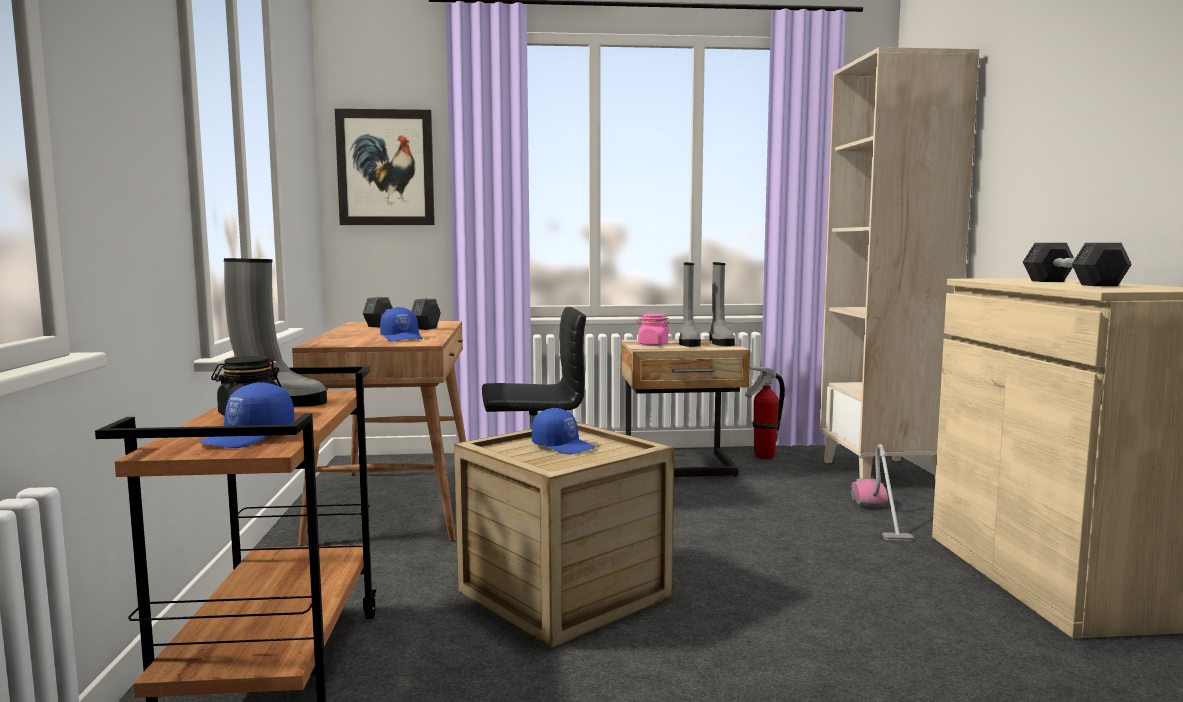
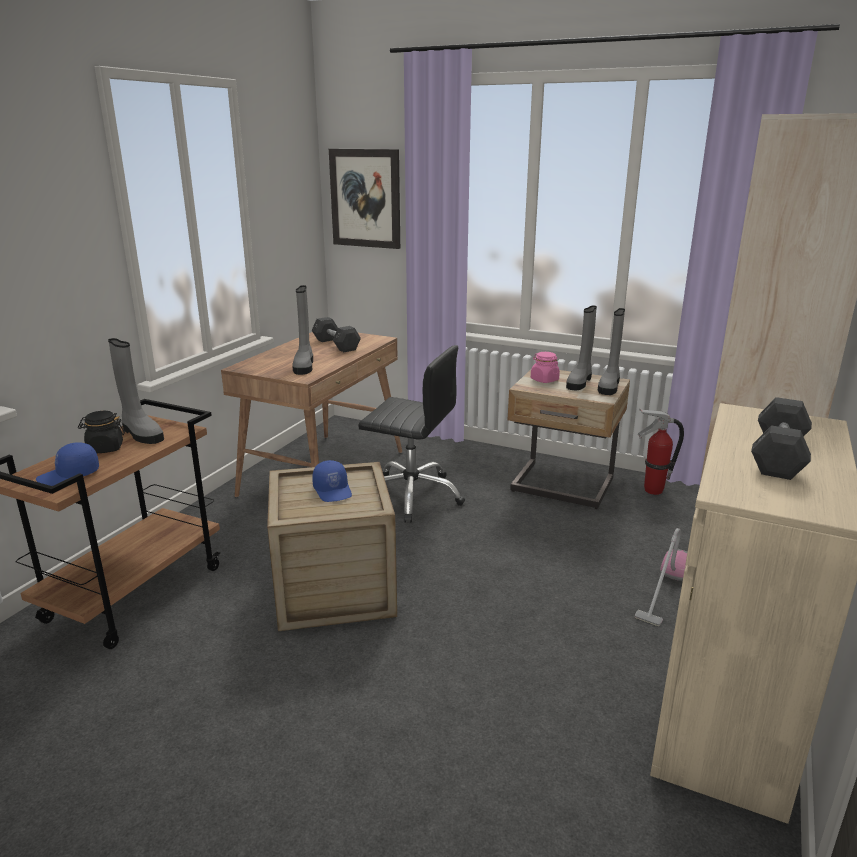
camera: 30 degrees right, 15 degrees up
blue cap [380,307,423,341] -> grey boot [292,285,313,375]

